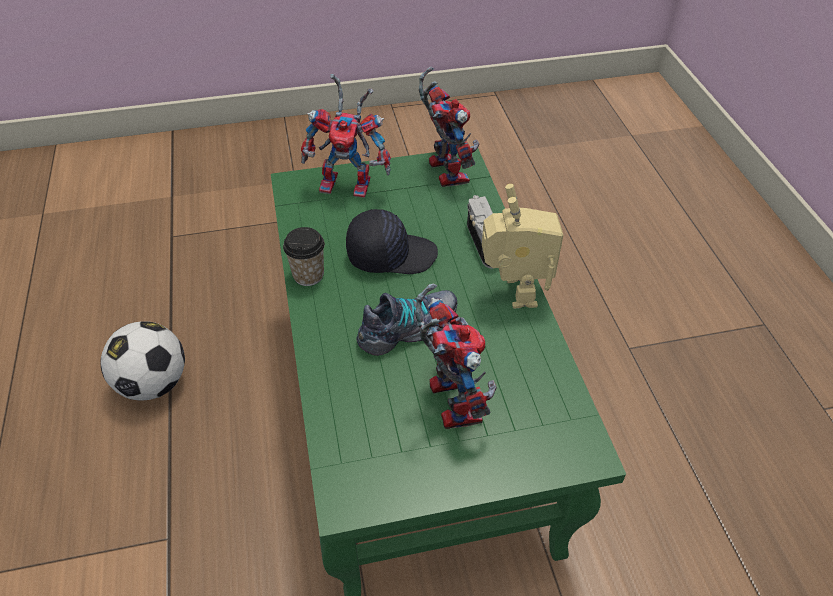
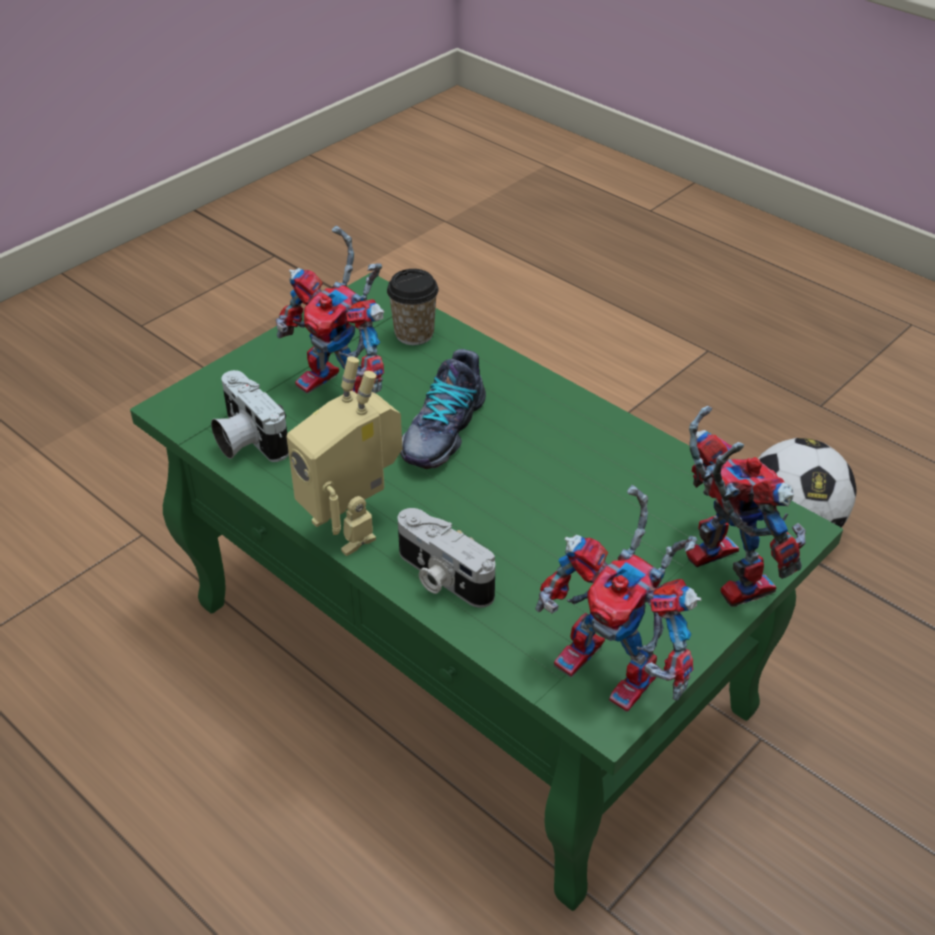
camera: 145 degrees right, 5 degrees down
cup [283,227,325,286] -> cup moved to [387,269,439,345]
toy robot [301,74,391,198] -> toy robot turned 90 degrees clockwise [686,406,806,607]
black cap [346,209,438,274] -> none
none -> camera [211,370,289,462]

